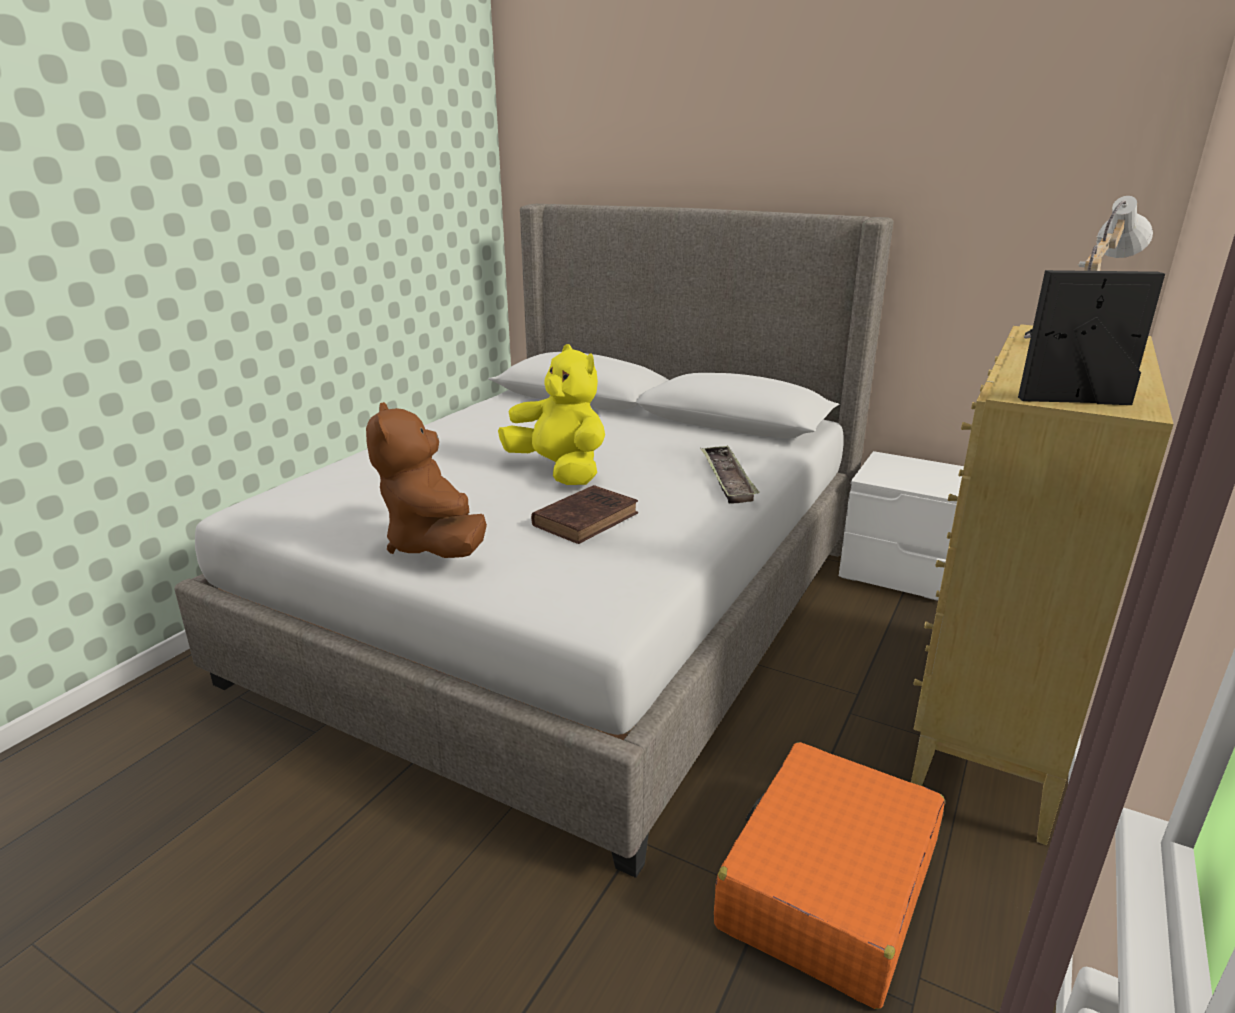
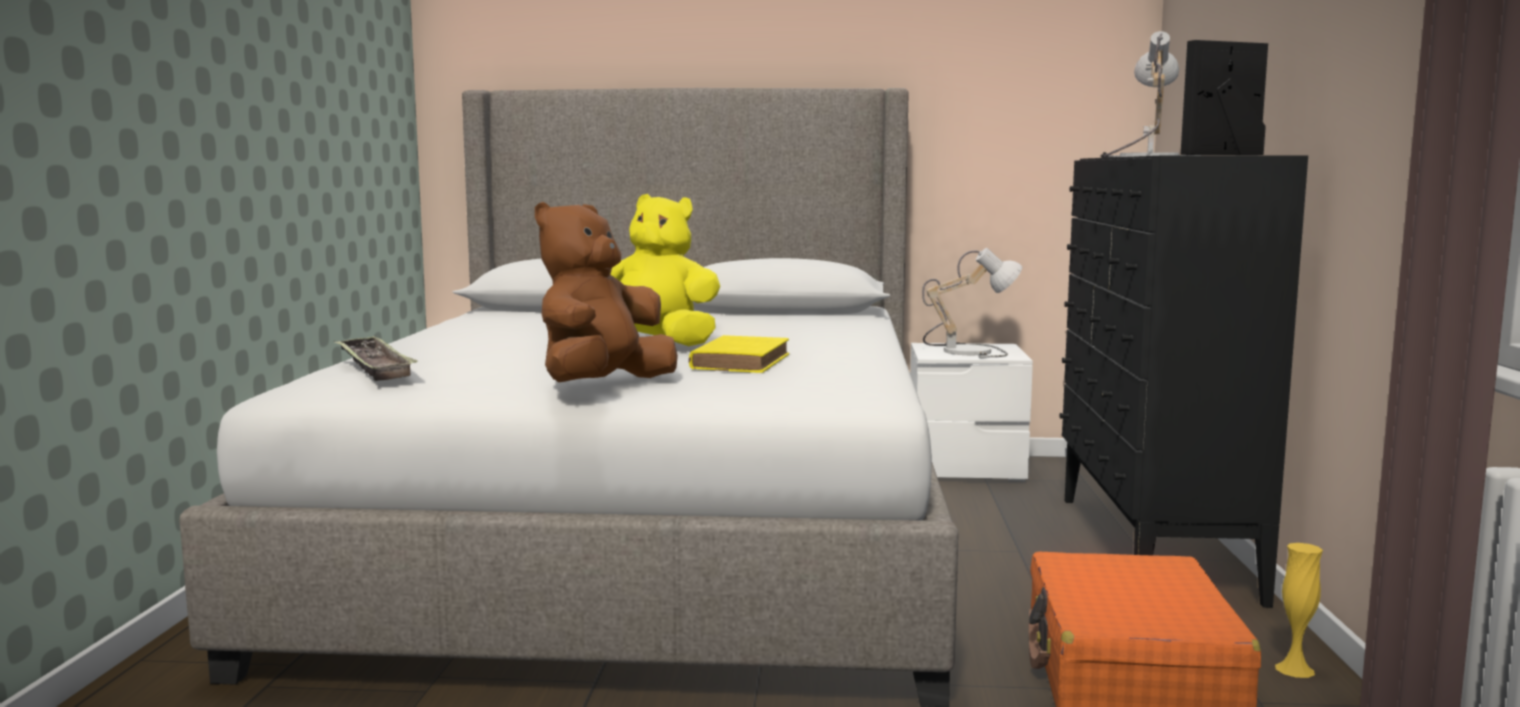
camera: 25 degrees left, 15 degrees down
brown plush toy [366,402,487,558] -> brown plush toy turned 75 degrees clockwise [535,202,678,382]
brown book [531,485,638,544] -> yellow book [689,335,789,373]
tray [700,446,760,504] -> tray moved to [334,336,418,381]
beige dresser [911,324,1173,846] -> black dresser [1059,155,1308,608]
none -> table lamp [922,248,1022,358]
none -> yellow vase [1275,543,1323,678]

